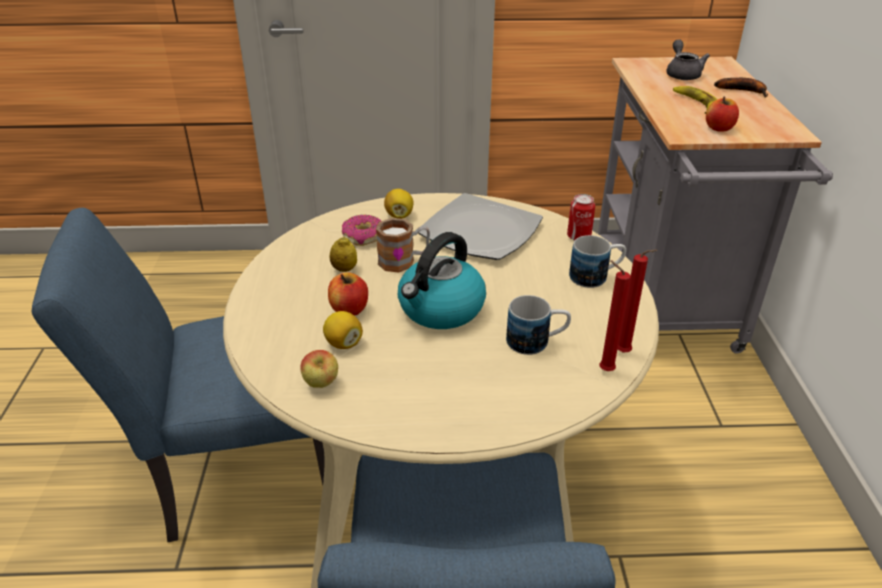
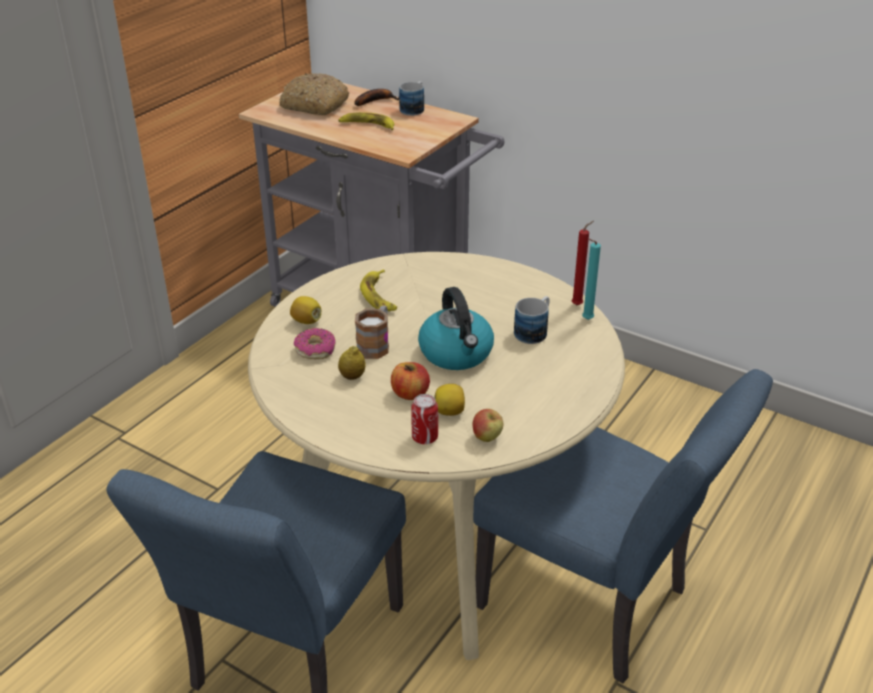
camera: 55 degrees left, 0 degrees up
plate [418,193,543,260] -> banana [360,269,397,311]
can [567,194,595,241] -> can moved to [411,394,438,444]
mug [569,235,626,288] -> mug moved to [399,81,424,116]
red candle [600,260,631,371] -> turquoise candle [582,239,601,320]
grey teapot [667,39,710,80] -> bread [279,73,349,115]
apple [706,96,739,132] -> none

